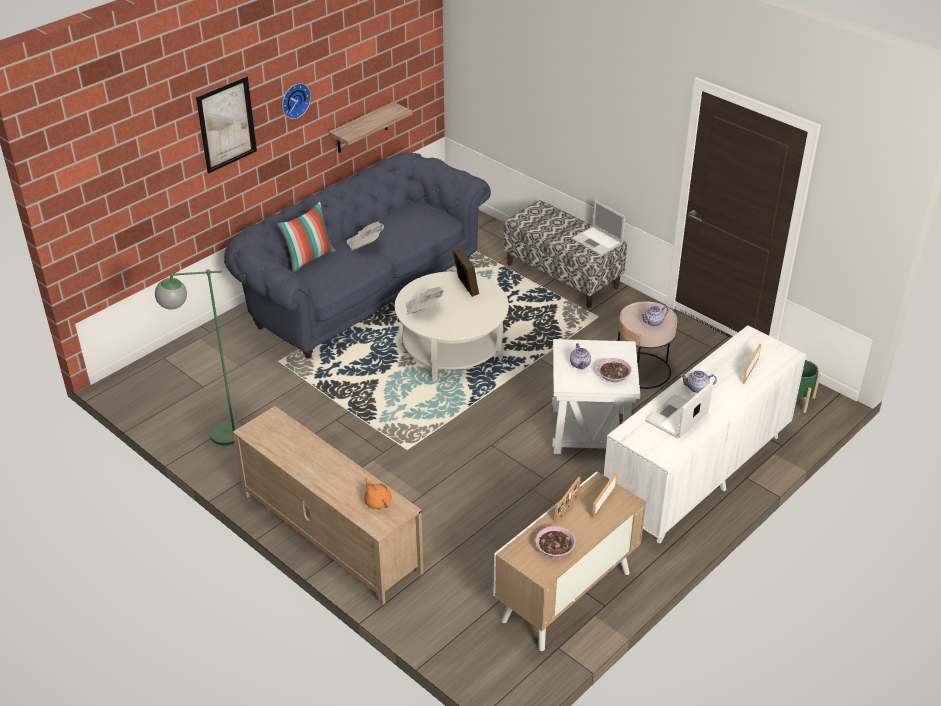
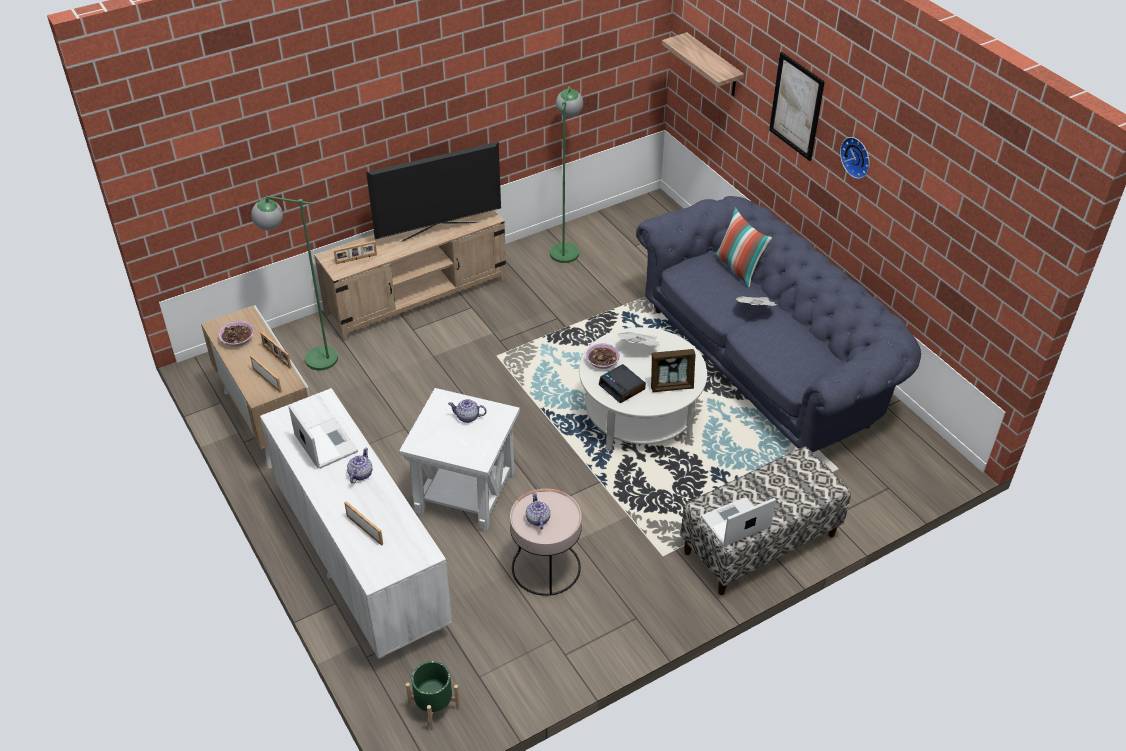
camera: 105 degrees right, 5 degrees up
shelf [329,102,412,153] -> shelf moved to [662,32,744,96]
orange teapot [364,477,392,509] -> picture frame [334,241,377,264]
bowl [597,358,632,382] -> bowl moved to [586,344,620,369]
none -> green floor lamp [251,196,338,370]
none -> television [366,142,501,242]
none -> alarm clock [599,364,646,403]

